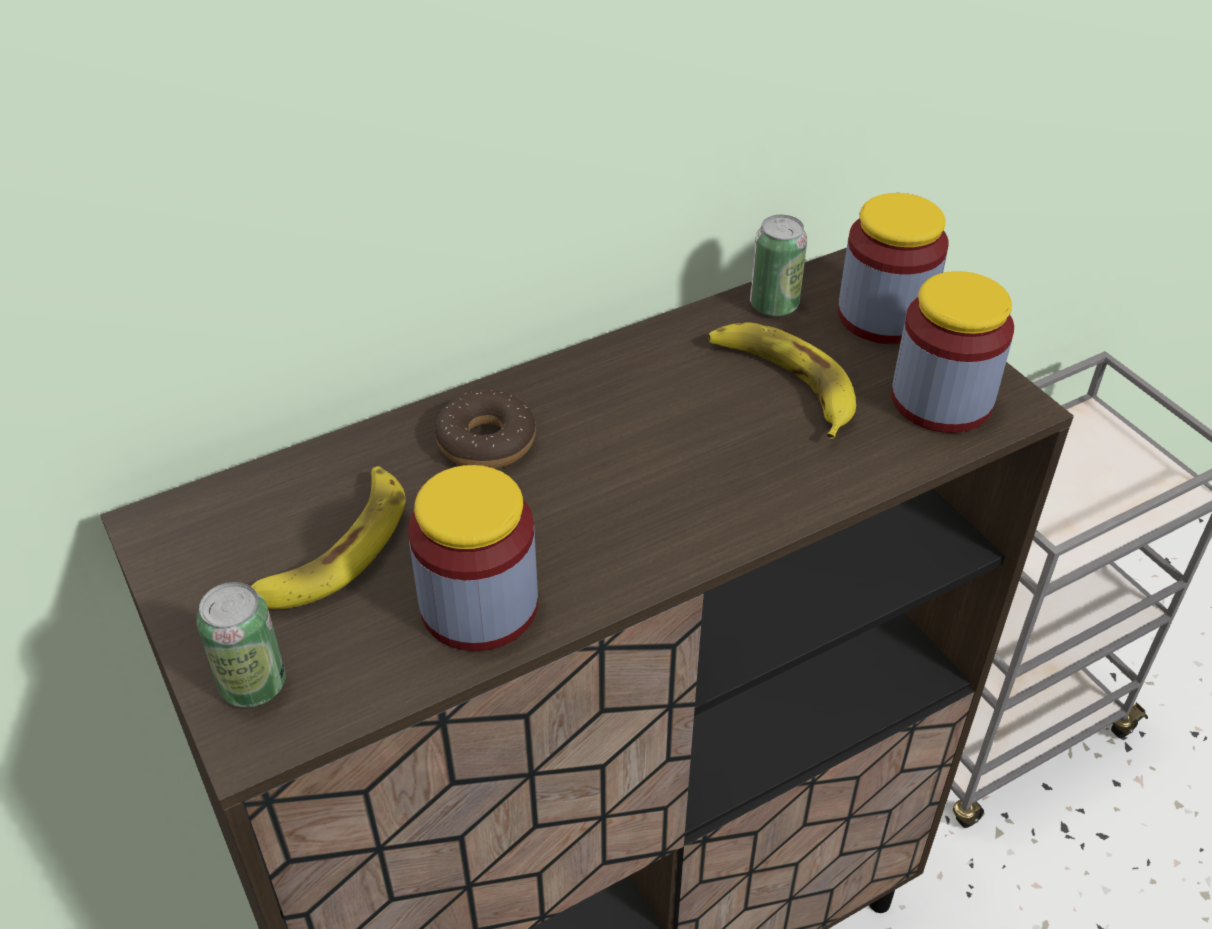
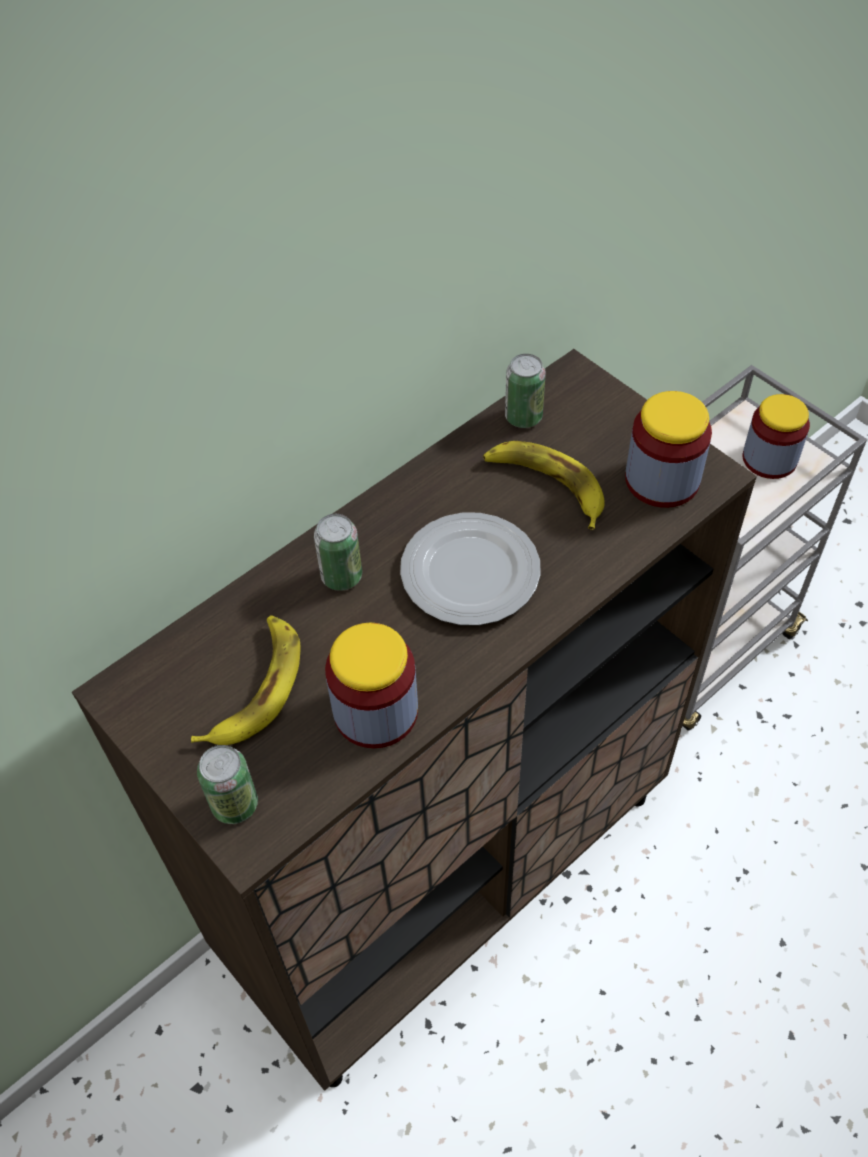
camera: 10 degrees left, 10 degrees up
donut [435,390,536,469] -> can [314,514,362,591]
jar [838,193,949,344] -> jar moved to [743,394,810,479]
none -> plate [400,513,541,626]

